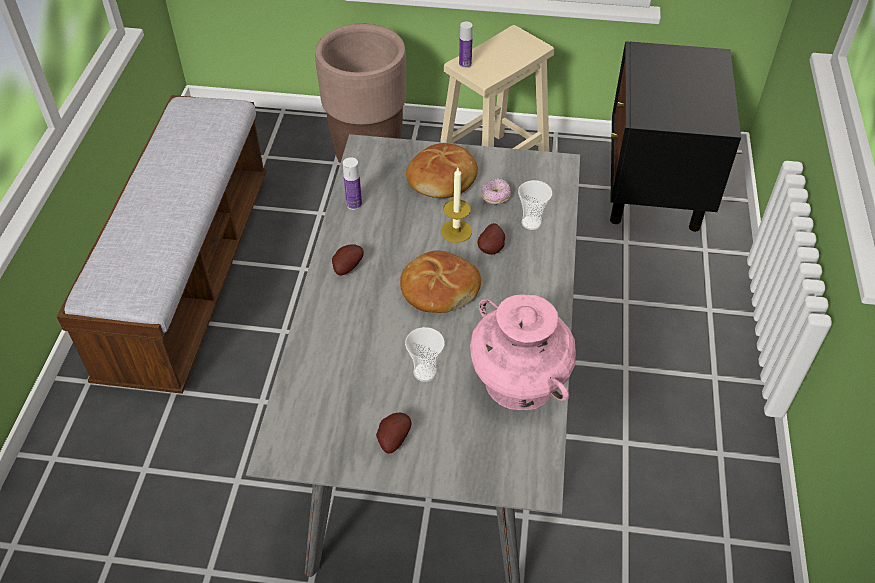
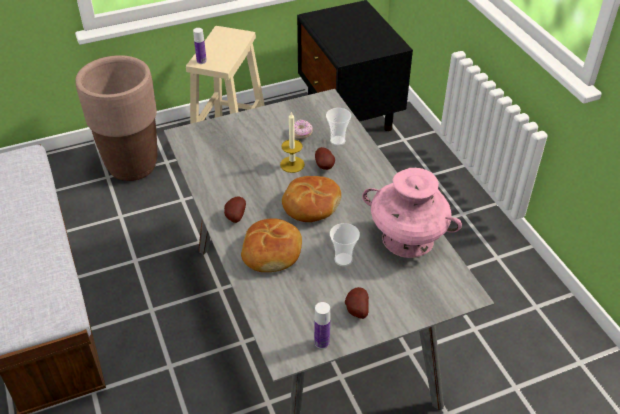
camera: 30 degrees left, 5 degrees down
bottle [343,157,362,210] -> bottle moved to [314,302,330,349]
bread [406,143,478,198] -> bread moved to [241,218,302,272]

